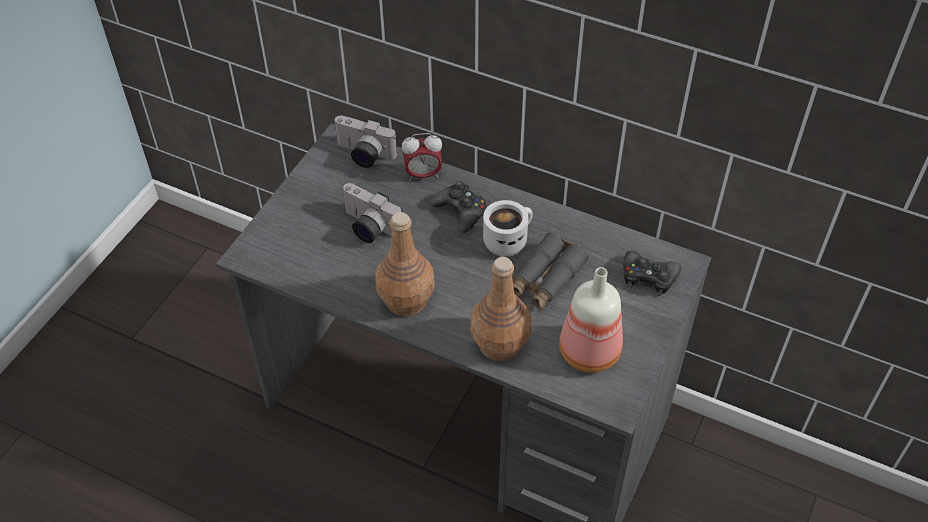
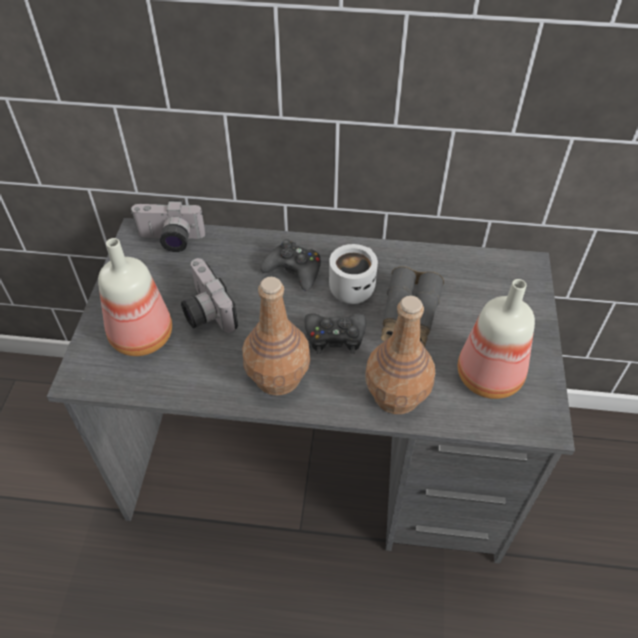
camera: 20 degrees left, 0 degrees up
camera [342,183,403,243] -> camera turned 45 degrees clockwise [181,258,238,333]
alarm clock [402,133,443,181] -> none
black game controller [623,251,681,296] -> black game controller moved to [304,313,366,354]
none -> bottle [98,238,172,356]

